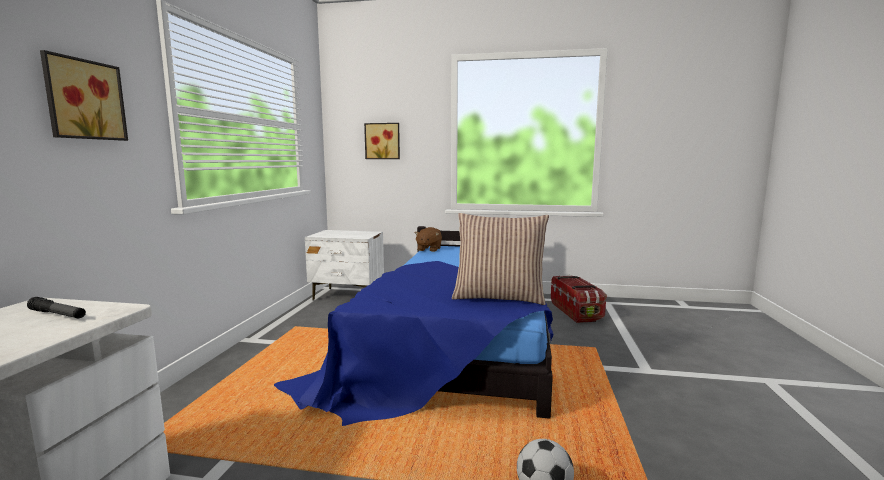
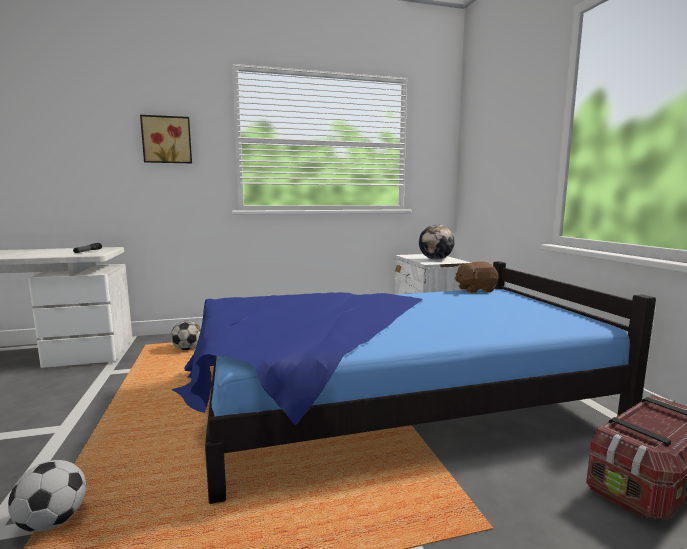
camera: 65 degrees right, 0 degrees up
picture [364,123,400,159] -> none
pillow [452,213,549,305] -> none
none -> football [171,321,201,350]
none -> globe [419,224,455,260]

